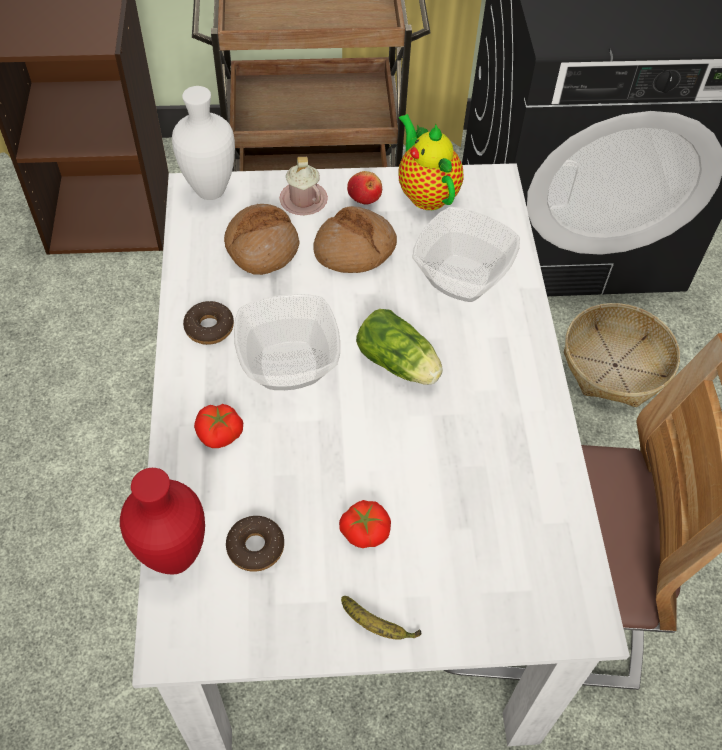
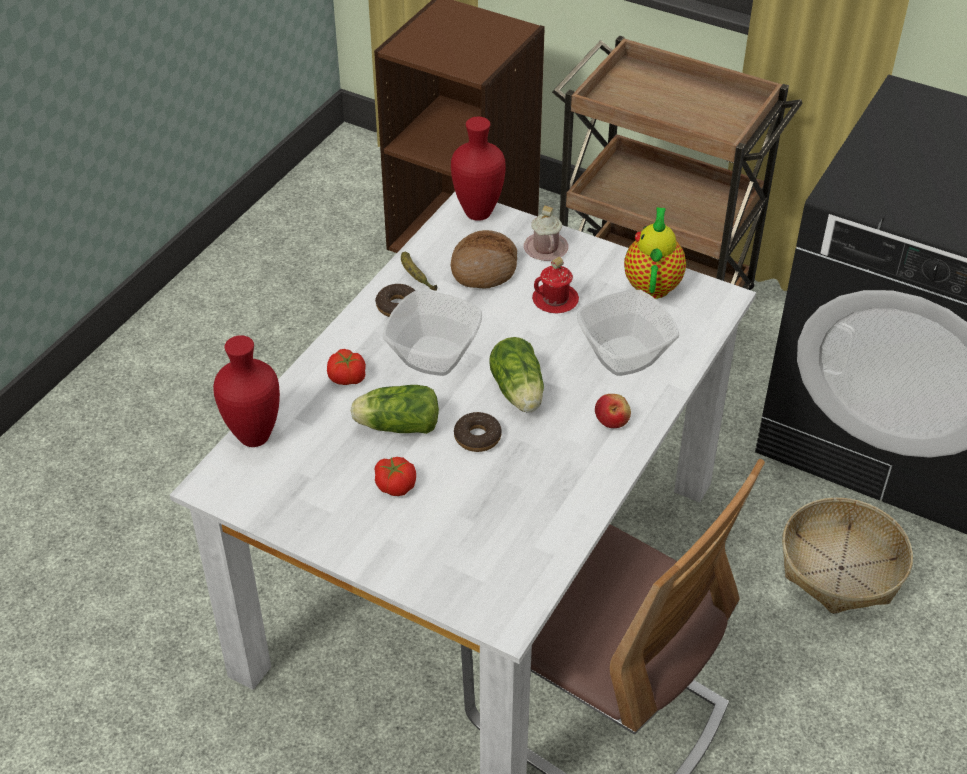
camera: 35 degrees right, 10 degrees down
white vase [172,86,235,200] -> red vase [451,117,506,221]
donut [226,516,284,572] -> donut moved to [454,412,502,452]
bread [313,206,397,273] -> red mug [532,257,579,314]
banana [341,596,422,640] -> banana moved to [401,252,438,291]
apple [347,171,382,205] -> apple moved to [595,394,631,428]
none -> lettuce [351,385,439,434]

